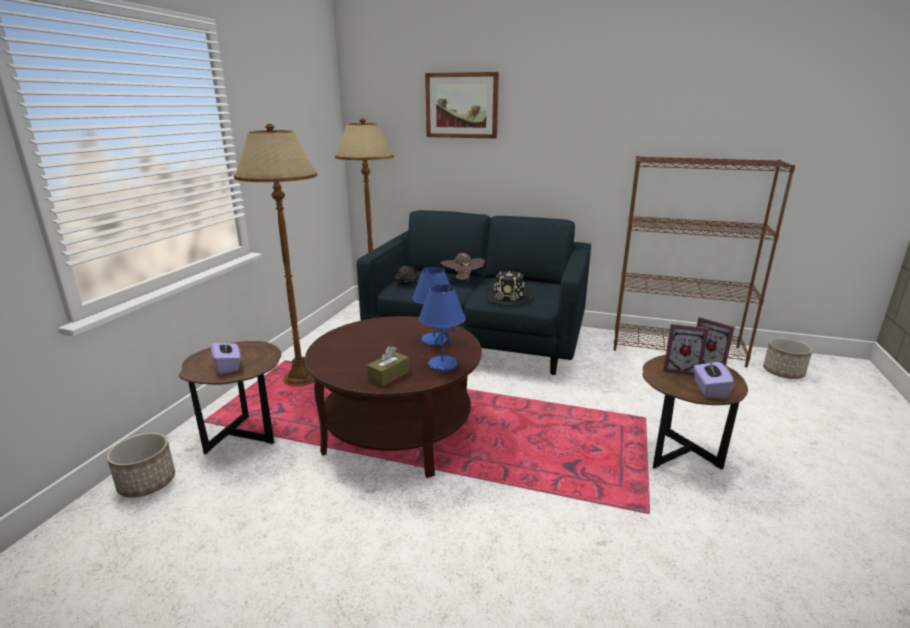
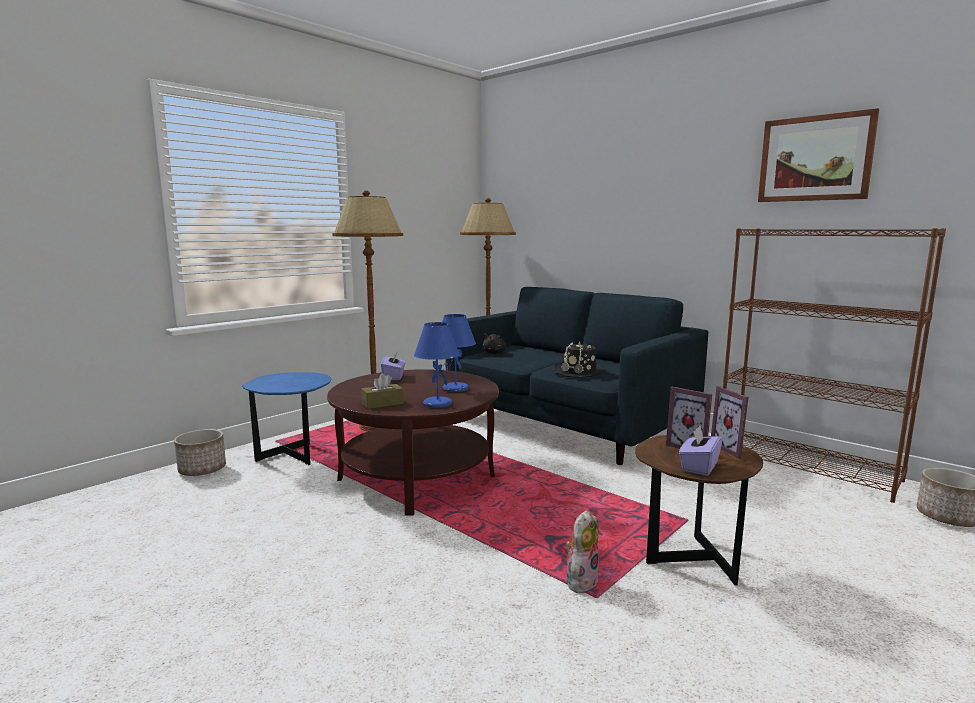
camera: 25 degrees right, 10 degrees down
brown side table [179,341,281,455] -> blue side table [242,372,331,465]
purple tissue box [211,337,240,374] -> purple tissue box moved to [381,352,406,380]
picture [425,72,499,138] -> picture moved to [758,108,879,202]
brown hat [440,253,485,280] -> none
none -> plush toy [566,510,599,595]

